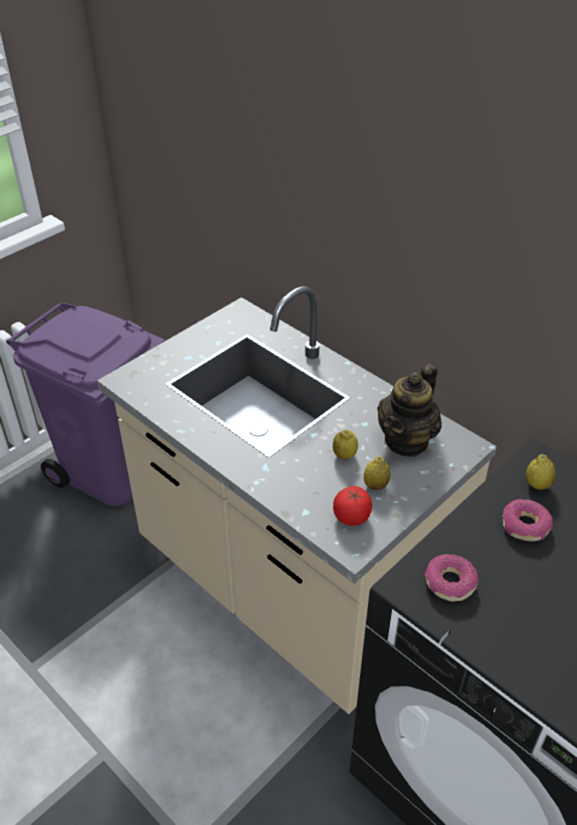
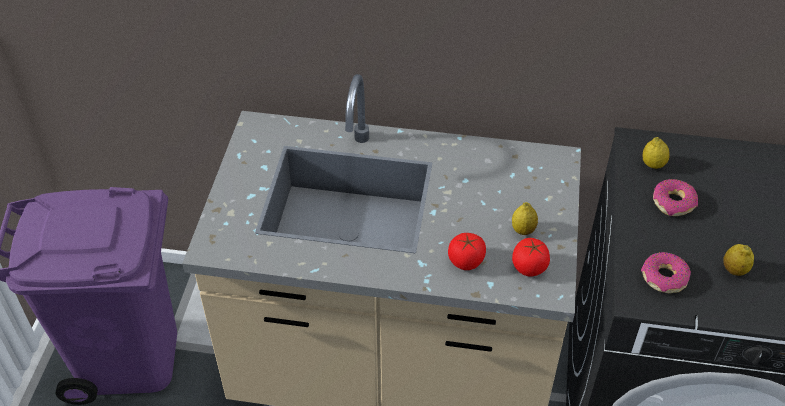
camera: 35 degrees left, 5 degrees up
lemon [333,430,358,460] -> lemon moved to [723,244,754,276]
teapot [377,364,442,457] -> none
none -> tomato [448,233,486,270]

